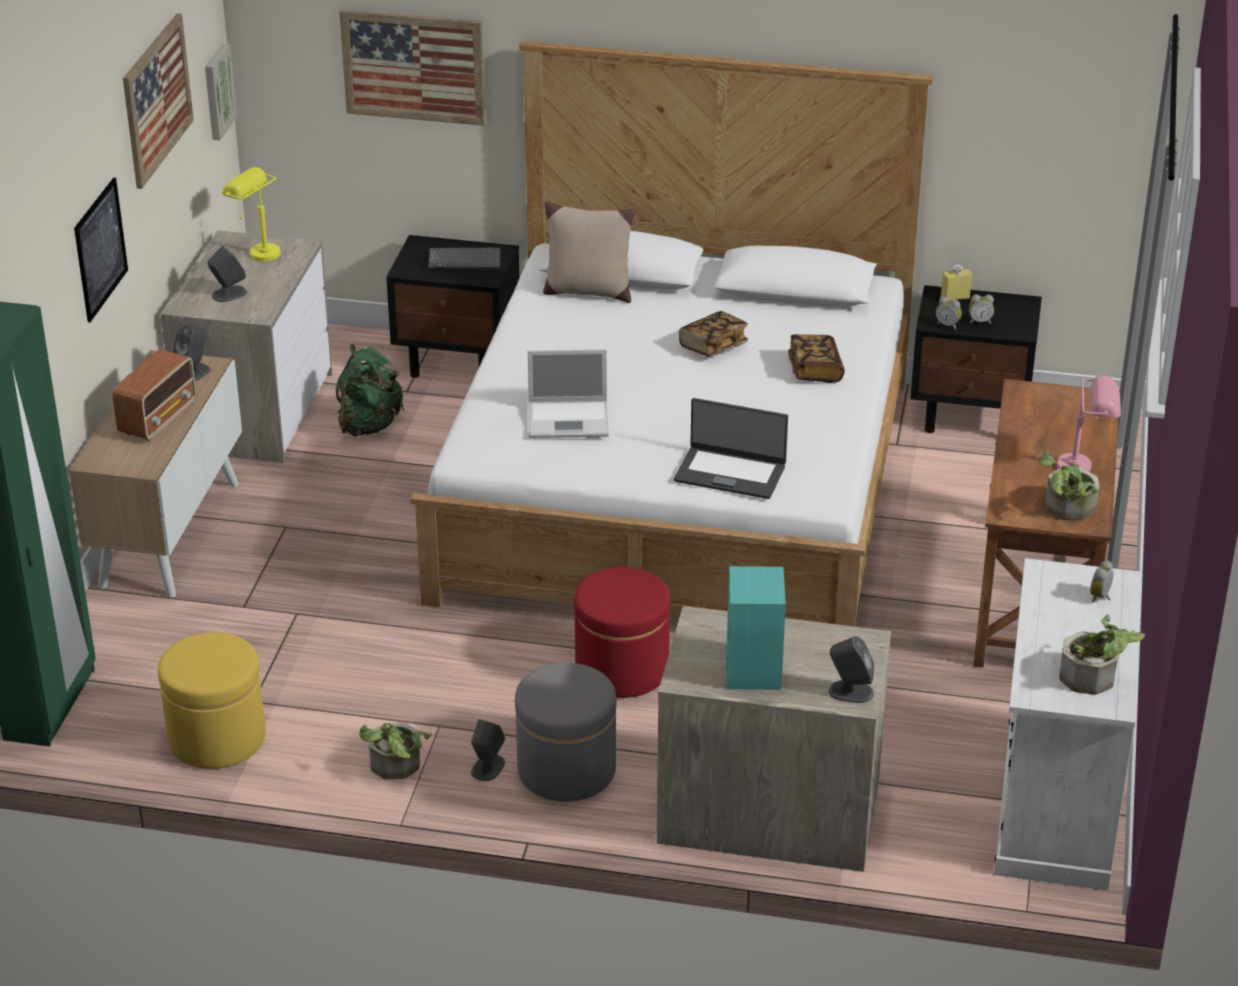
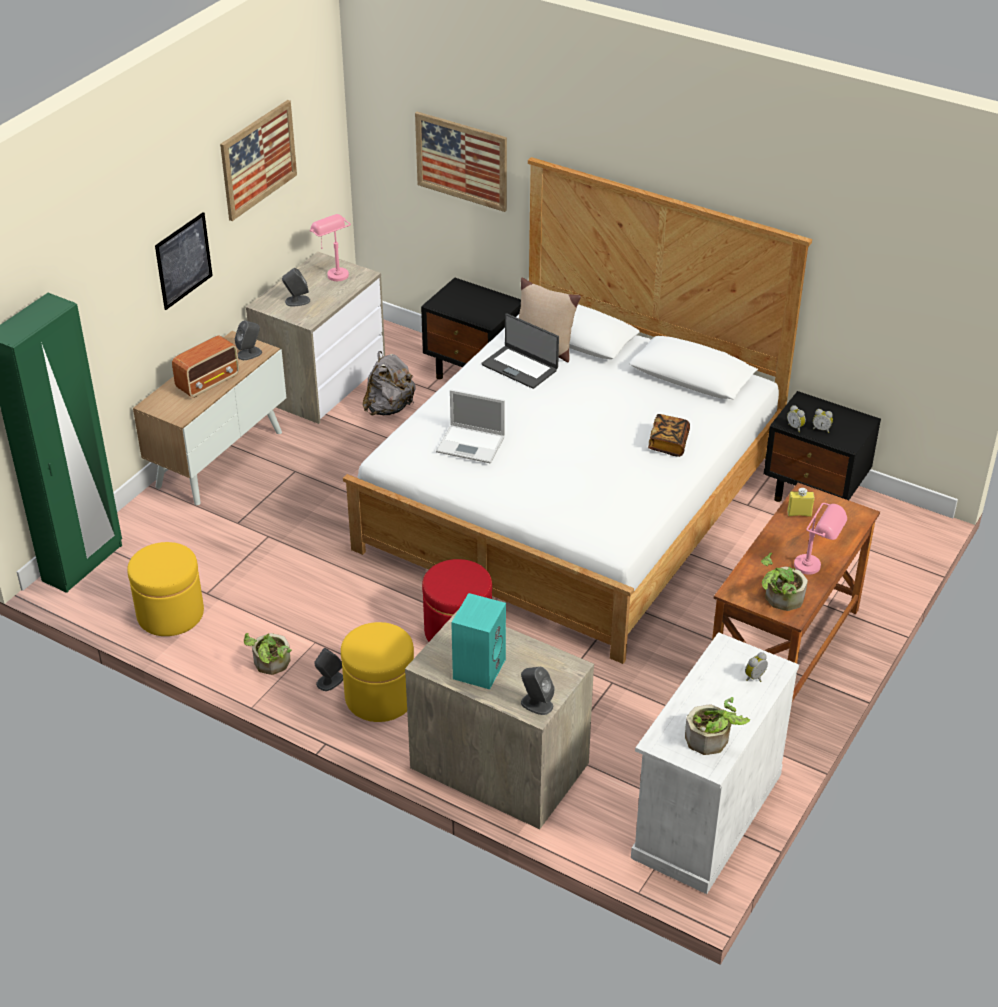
camera: 20 degrees right, 5 degrees up
picture [205,44,237,140] -> none
yellow table lamp [222,167,280,261] -> pink table lamp [310,214,351,281]
green backpack [336,344,404,436] -> grey backpack [363,351,416,415]
keyboard [428,247,501,270] -> none
grey ottoman [515,663,617,802] -> yellow ottoman [341,622,414,722]
laptop [674,398,788,499] -> laptop moved to [481,313,559,389]
book [679,311,748,357] -> none
yellow bottle [941,265,972,301] -> yellow bottle moved to [787,488,815,517]

